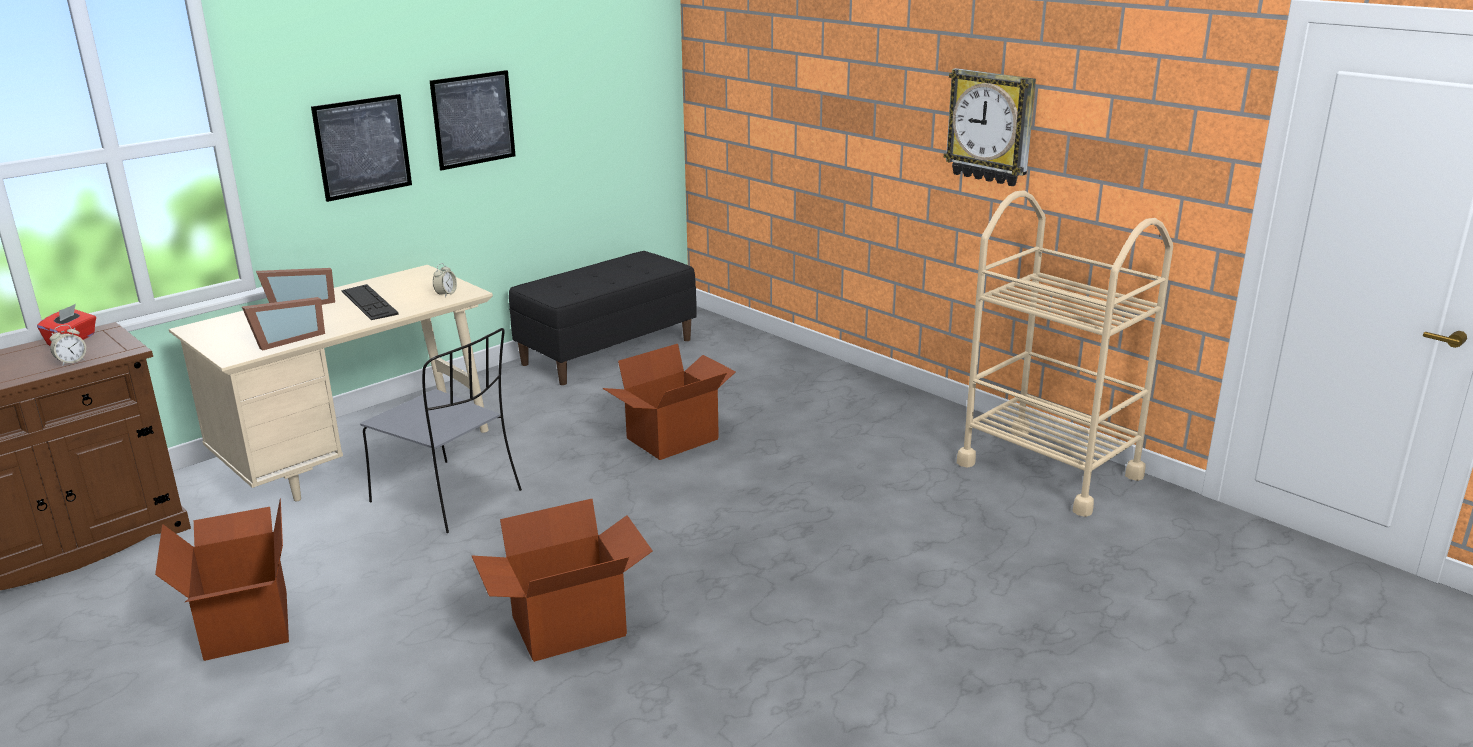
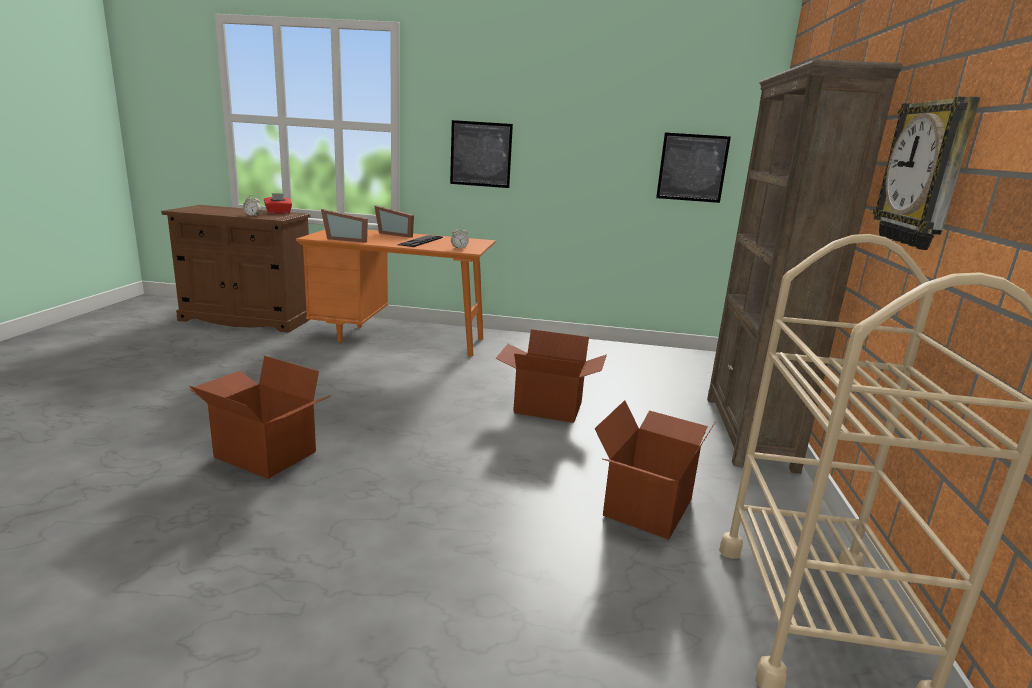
camera: 50 degrees right, 5 degrees down
cardboard box [155,499,289,661] -> cardboard box moved to [594,400,716,540]
beige desk [169,265,493,502] -> orange desk [296,230,496,356]
grey chair [360,328,522,533] -> none
picture [430,70,516,171] -> picture moved to [656,132,731,203]
black bench [509,251,697,385] -> none
none -> brown bookcase [707,59,903,474]

